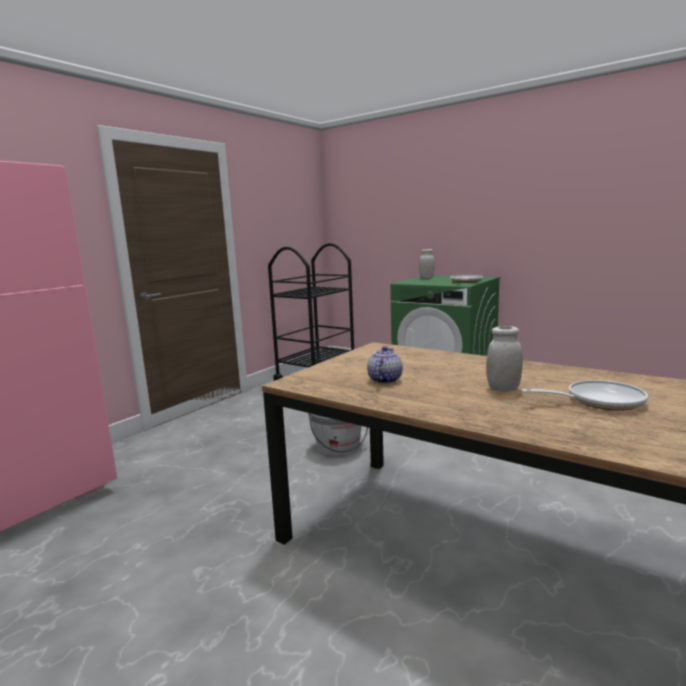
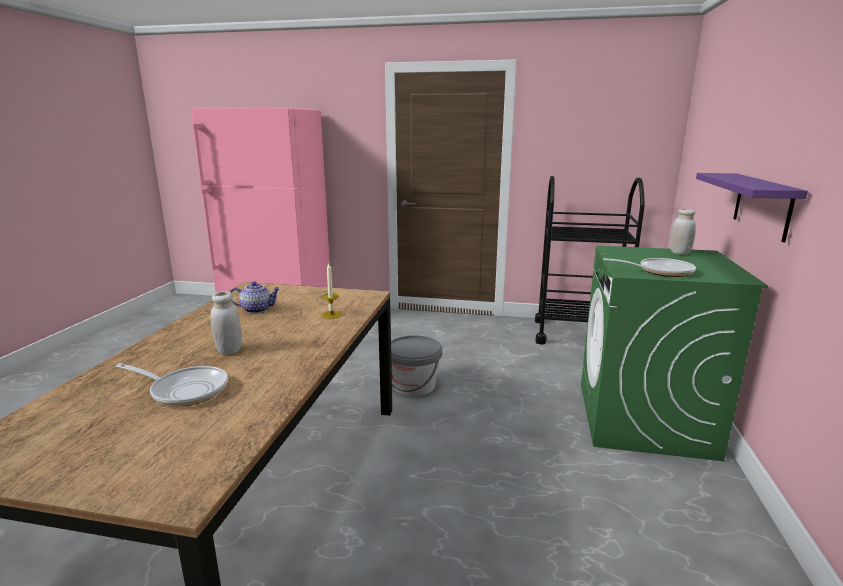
camera: 65 degrees right, 5 degrees up
frying pan [521,380,648,411] -> frying pan turned 45 degrees counterclockwise [116,363,228,406]
none -> candle [321,262,342,319]
none -> purple shelf [696,173,808,242]

